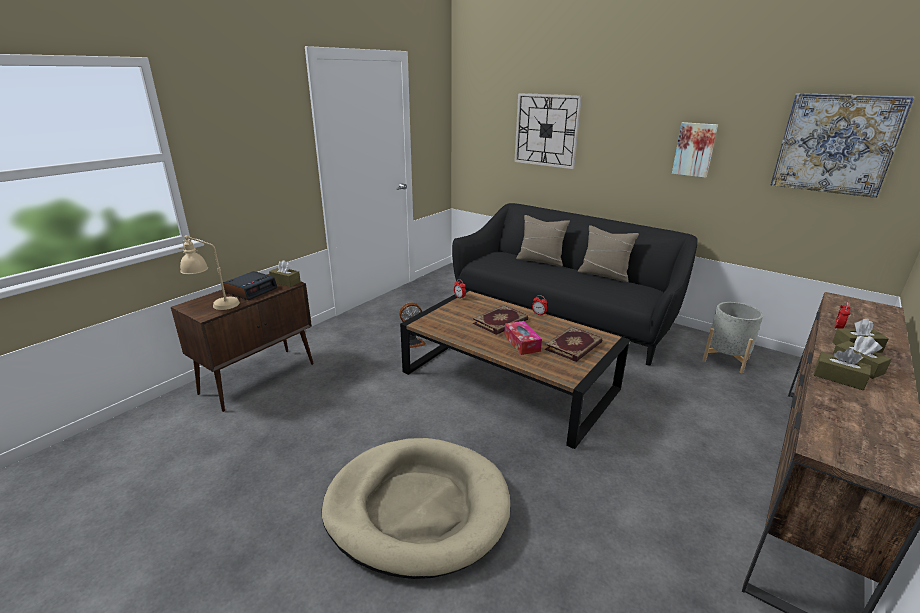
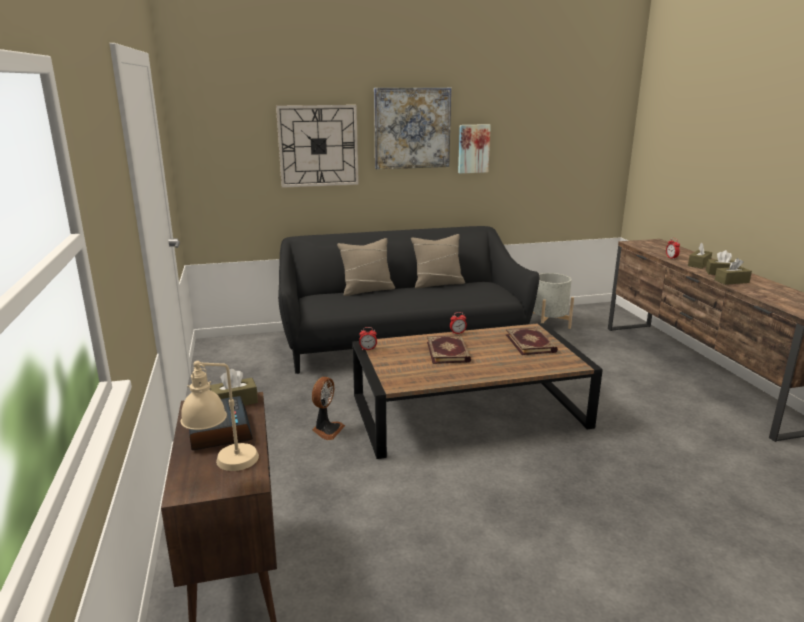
camera: 50 degrees left, 5 degrees down
beige dog bed [321,438,510,579] -> none
tissue box [504,321,542,355] -> none
picture [770,93,914,198] -> picture moved to [374,88,451,169]

